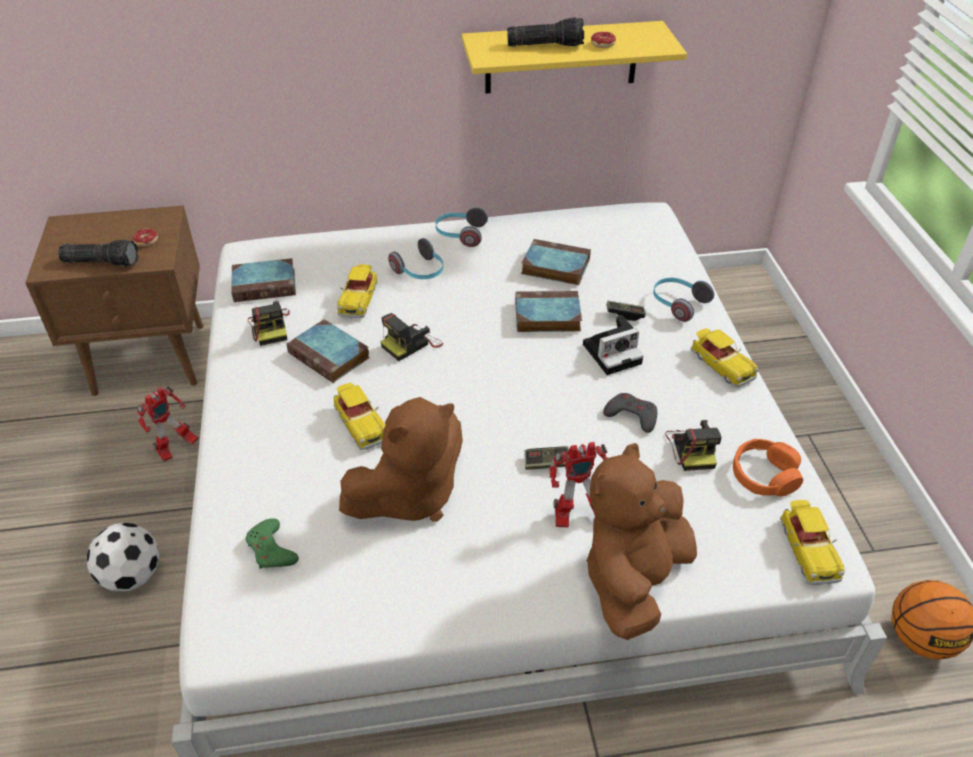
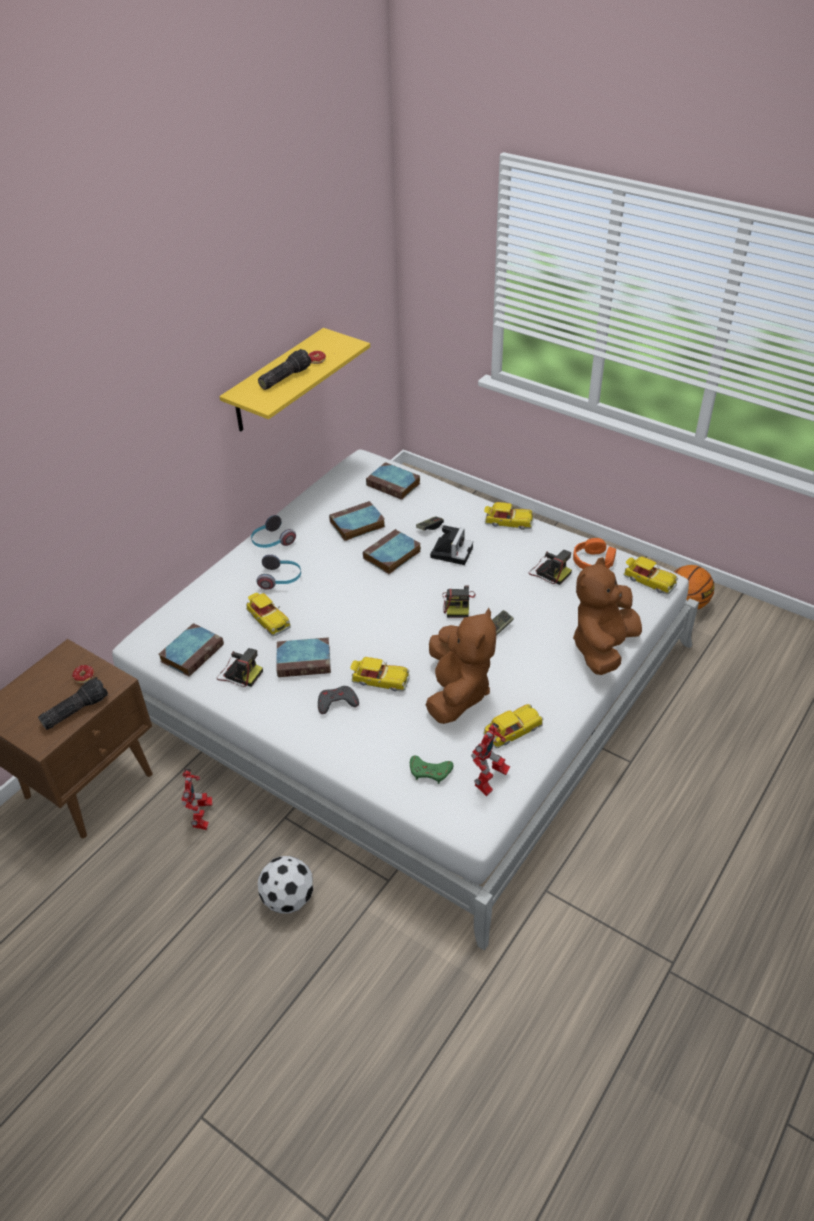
camera: 45 degrees left, 0 degrees up
camera [381,313,443,361] -> camera moved to [443,585,476,618]
toy robot [549,442,608,528] -> toy robot moved to [471,723,510,796]
brown plush toy [587,443,697,640] -> brown plush toy turned 45 degrees clockwise [573,557,642,675]
grey game controller [603,393,657,433] -> grey game controller moved to [318,686,359,714]
headphones [653,278,714,322] -> none
none -> book [366,462,421,500]
none -> toy car [484,704,543,748]

